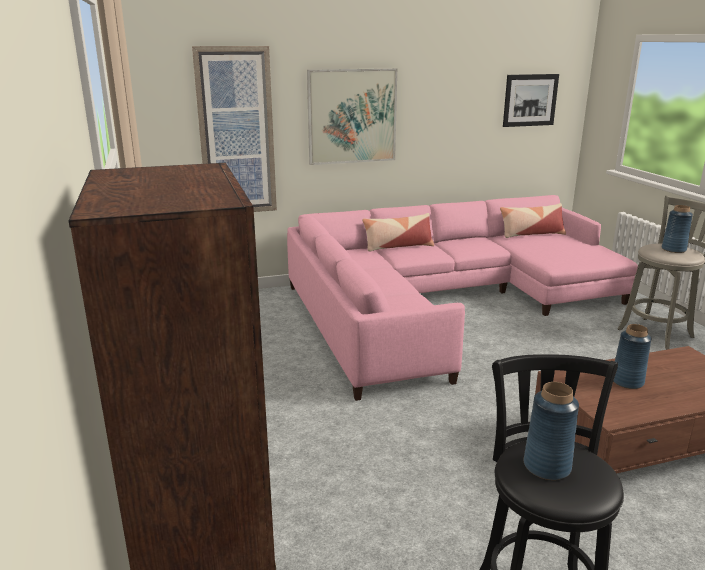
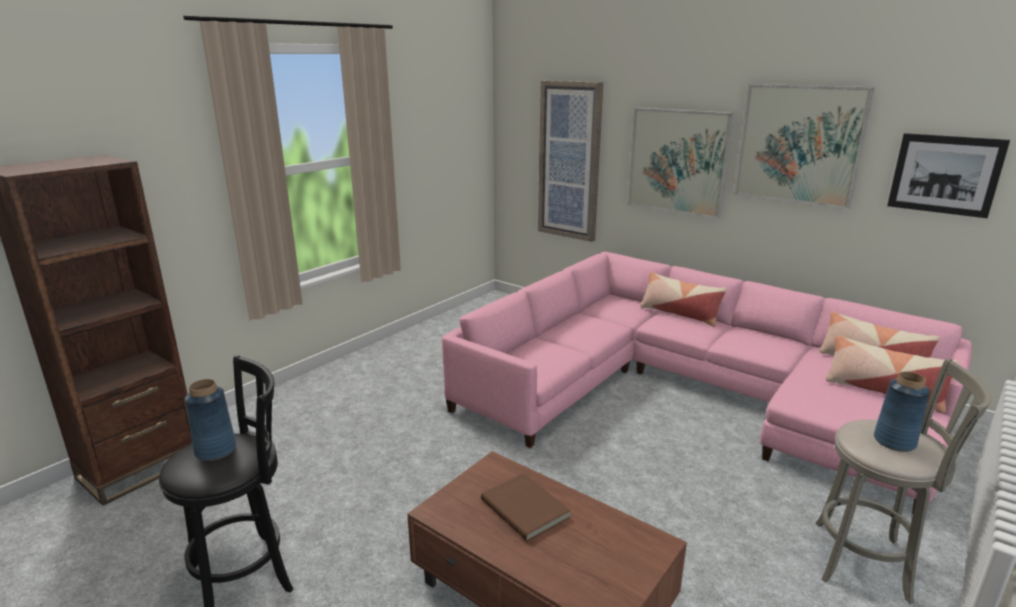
camera: 55 degrees right, 0 degrees up
blue vase [613,324,652,389] -> brown book [481,473,571,542]
none -> picture [734,84,875,209]
none -> pillow [826,335,958,413]

